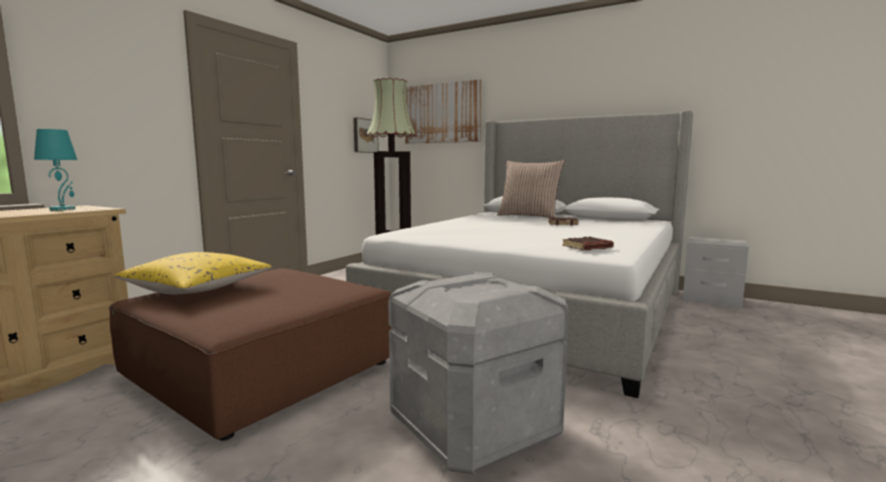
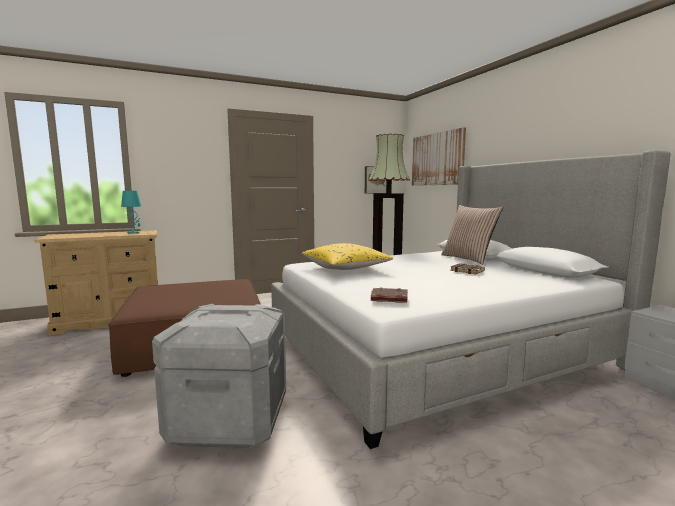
camera: 35 degrees right, 0 degrees up
yellow pillow [114,252,272,294] -> yellow pillow moved to [301,243,393,270]

